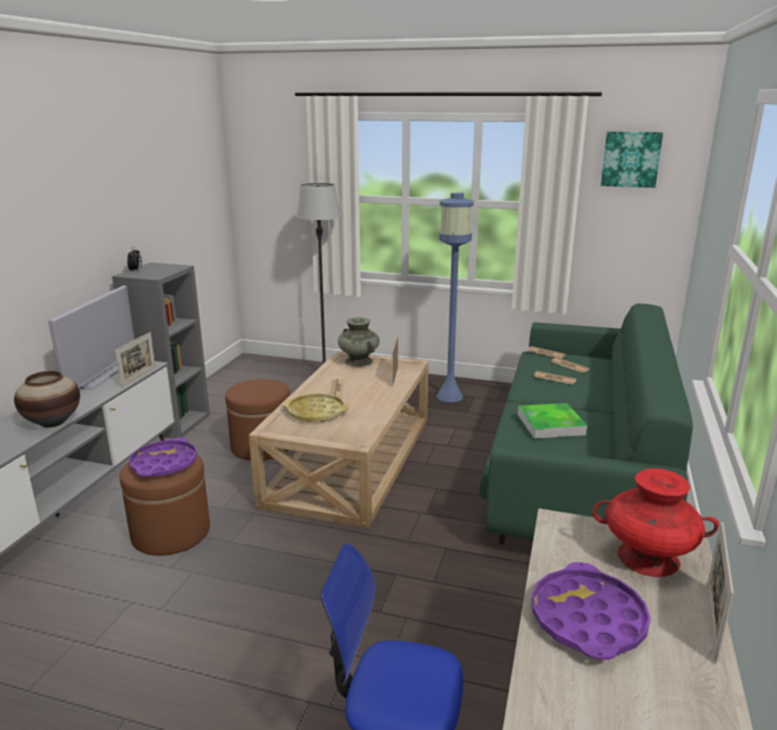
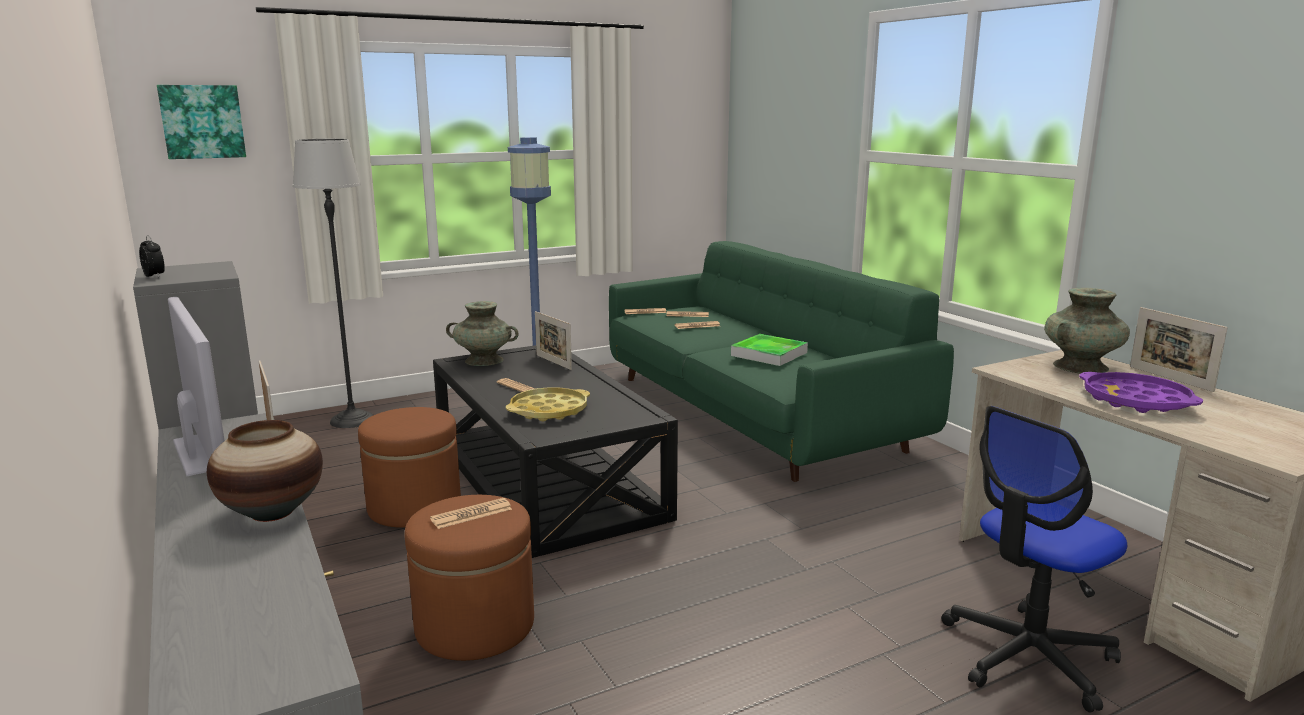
camera: 45 degrees left, 5 degrees down
purple tray [129,438,197,476] -> newspaper [430,498,512,529]
beige coffee table [249,351,429,529] -> black coffee table [433,345,678,558]
red vase [593,468,719,577] -> turquoise vase [1044,288,1130,374]
picture [601,131,663,188] -> picture moved to [157,85,246,159]

